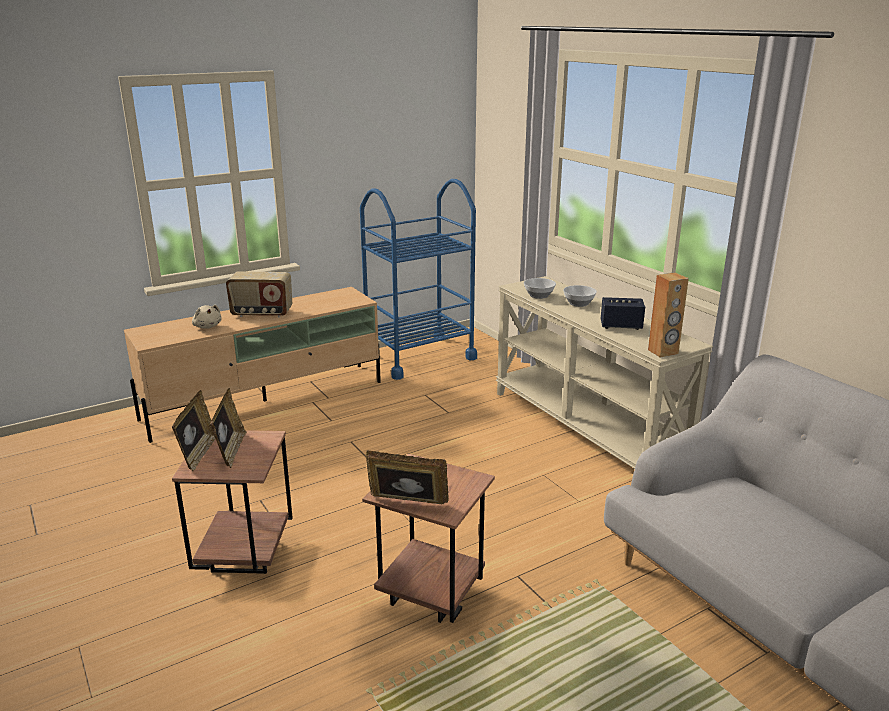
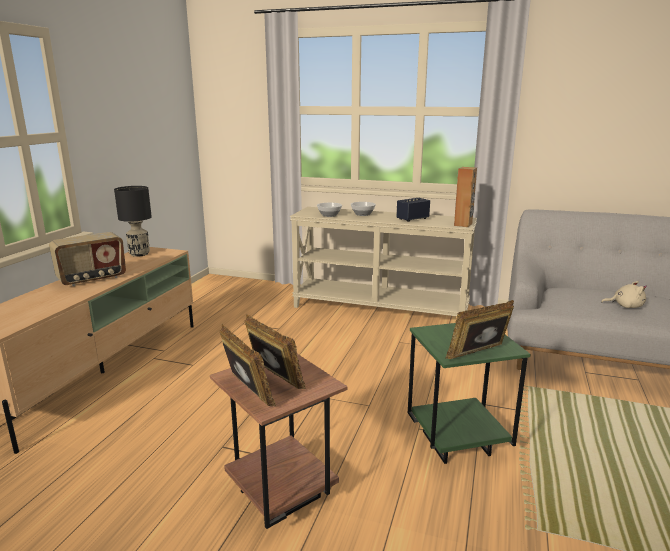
camera: 40 degrees left, 5 degrees down
beige plush toy [192,305,222,329] -> beige plush toy moved to [601,281,647,308]
blue cart [360,179,477,380] -> none
brown side table [362,454,495,623] -> green side table [408,323,531,464]
none -> black table lamp [114,186,152,257]

